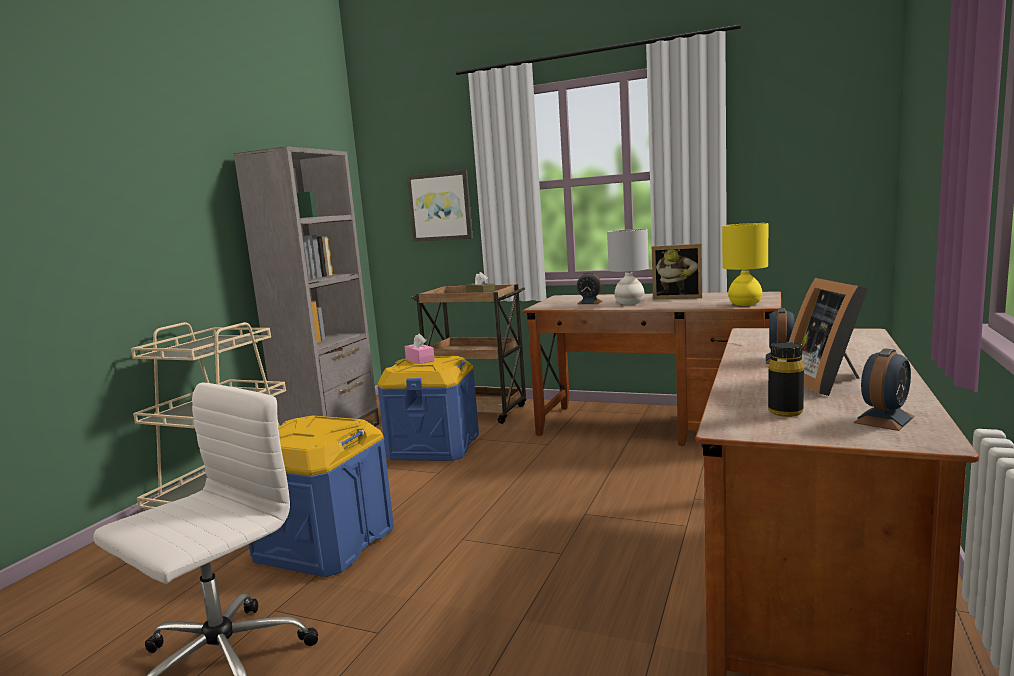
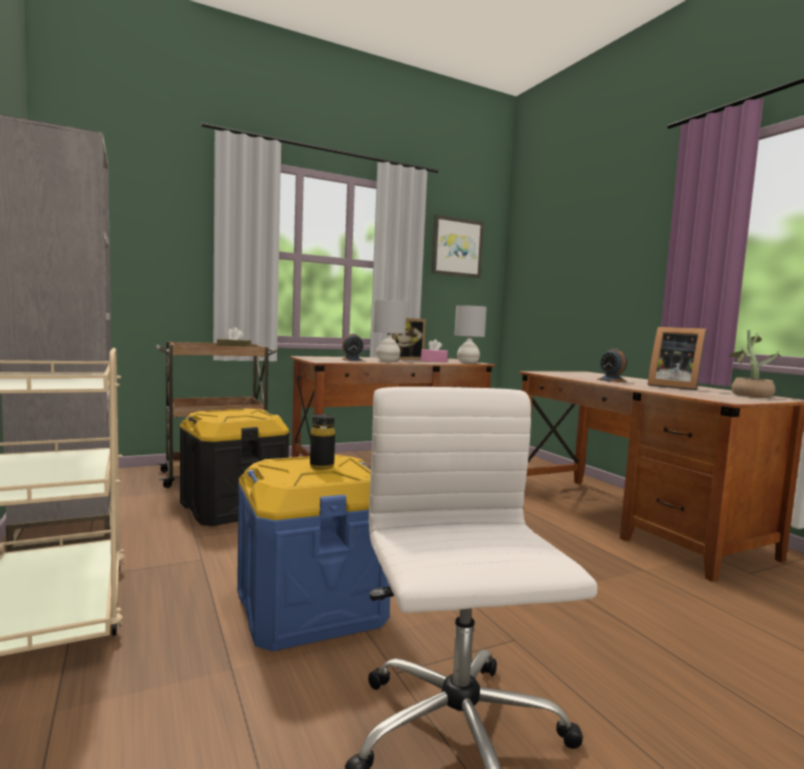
camera: 50 degrees left, 5 degrees down
blue storage box [377,356,479,461] -> black storage box [180,408,290,526]
pink tissue box [404,333,435,364] -> pink tissue box moved to [421,339,448,362]
picture [407,170,473,242] -> picture moved to [432,215,484,278]
yellow table lamp [722,223,768,306] -> grey table lamp [454,305,487,363]
black bottle [768,342,804,417] -> black bottle moved to [310,414,335,470]
alarm clock [854,348,915,431] -> potted plant [730,330,781,398]

